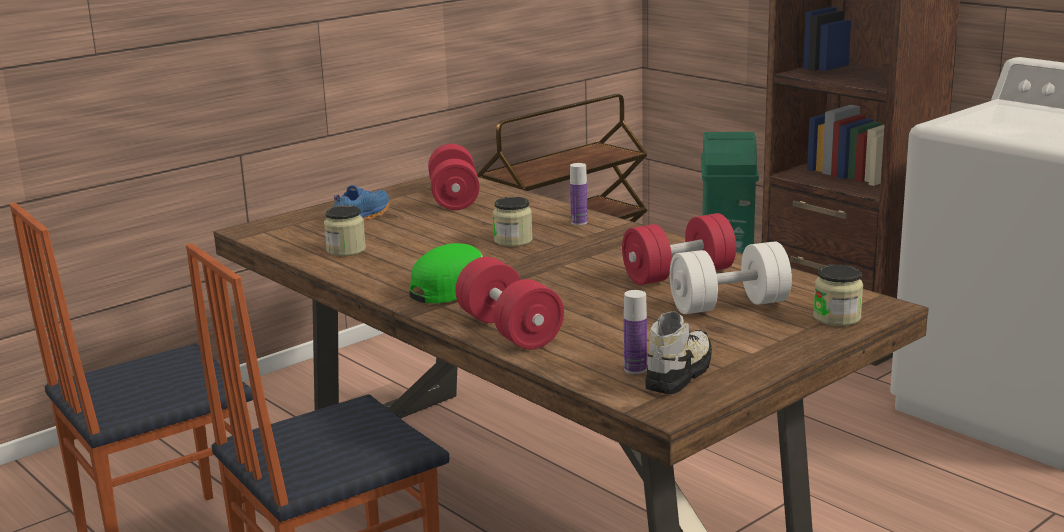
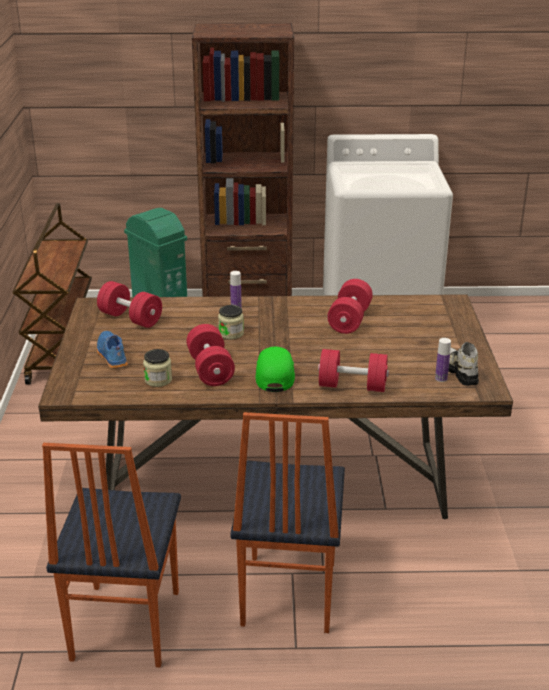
camera: 50 degrees left, 10 degrees up
white dumbbell [670,242,792,314] -> none
jar [813,264,863,326] -> none
none -> red dumbbell [186,324,235,386]

